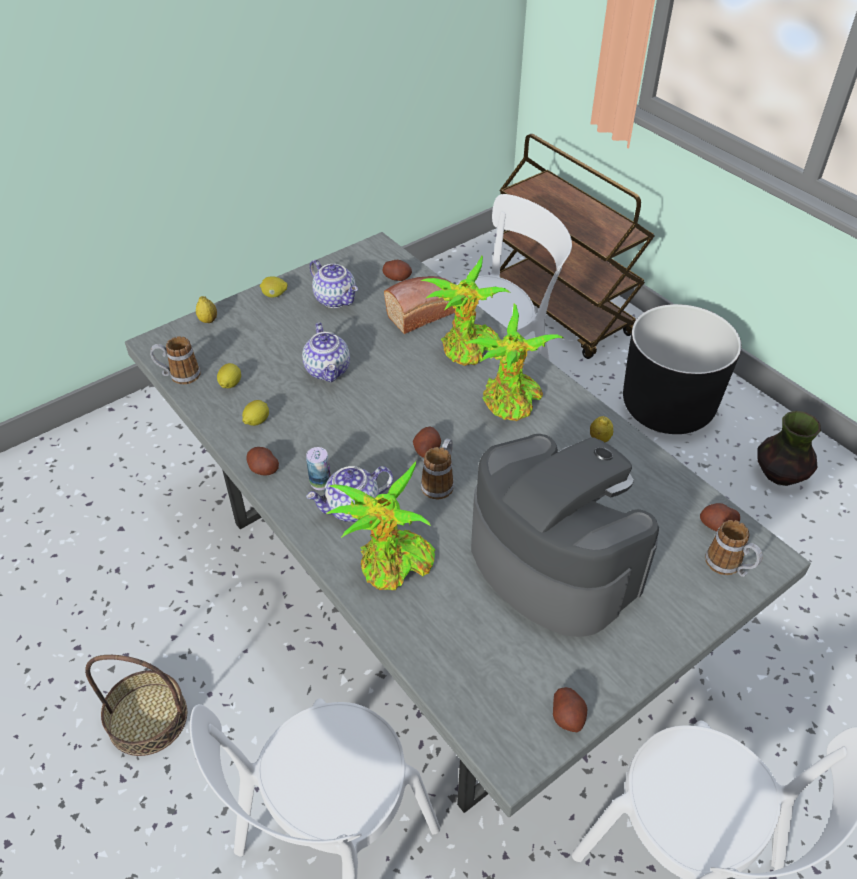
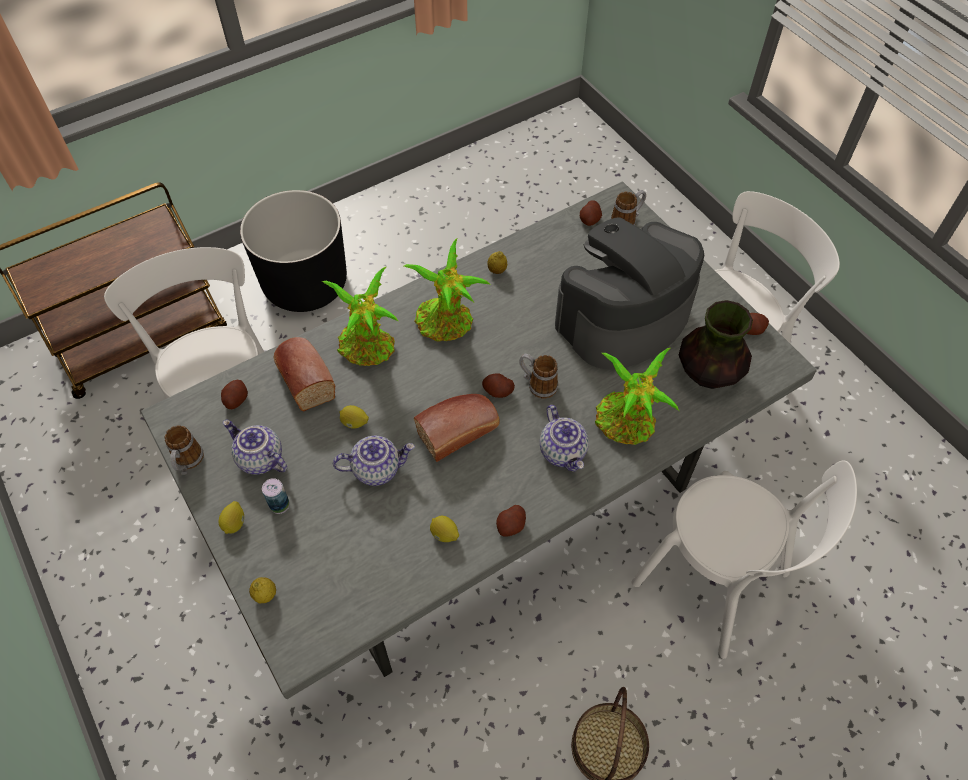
camera: 85 degrees left, 10 degrees up
mug [150,336,201,384] -> mug moved to [165,425,204,475]
lemon [217,363,241,388] -> lemon moved to [340,405,369,429]
can [306,447,331,490] -> can moved to [262,478,289,514]
teapot [310,260,358,308] -> teapot turned 105 degrees counterclockwise [223,420,287,475]
vase [757,411,821,486] -> vase moved to [679,300,753,389]
none -> bread [414,394,500,462]

